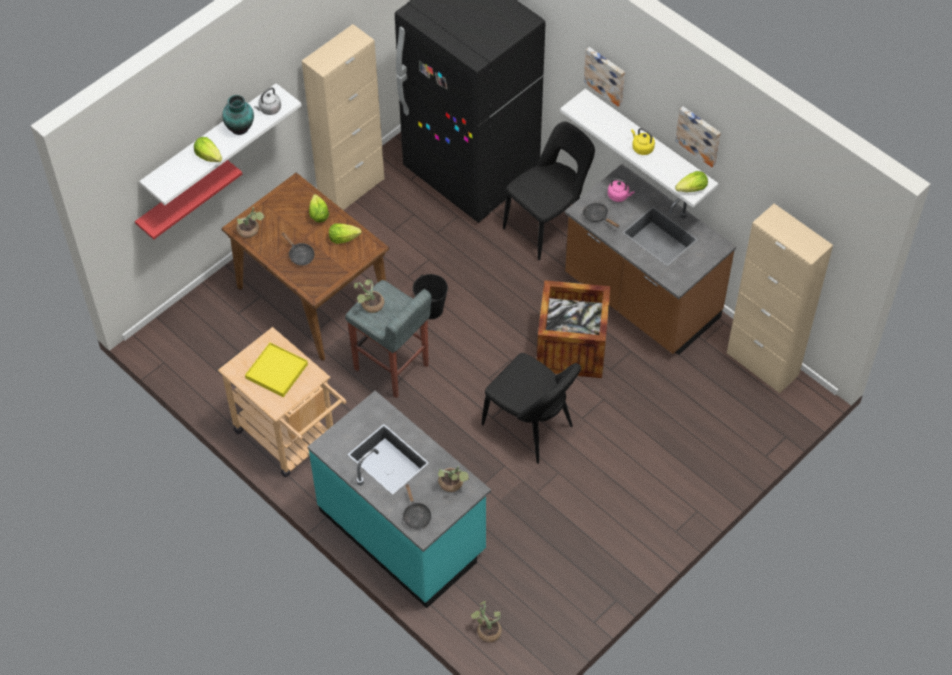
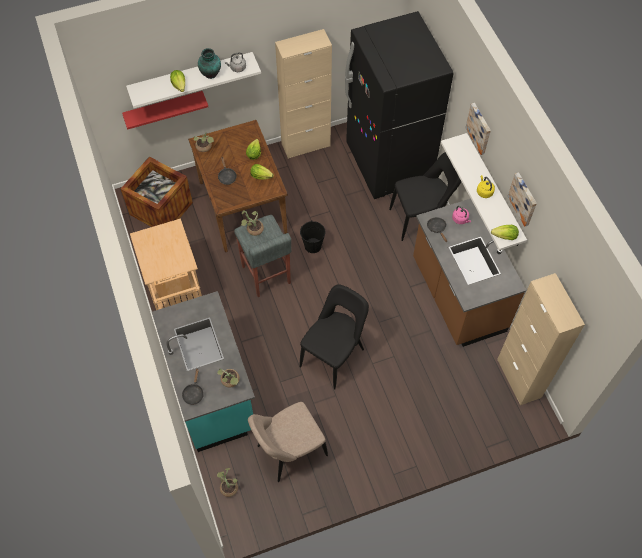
camera: 25 degrees right, 5 degrees up
yellow tray [245,343,308,397] -> none
black chair [482,353,581,464] -> black chair turned 120 degrees counterclockwise [300,284,369,390]
crate [537,280,611,378] -> crate moved to [121,157,193,227]
none -> beige chair [248,402,328,482]

